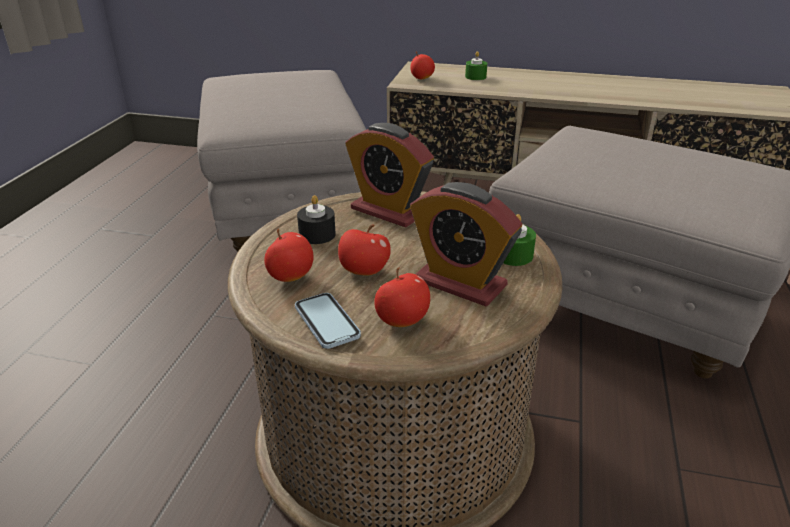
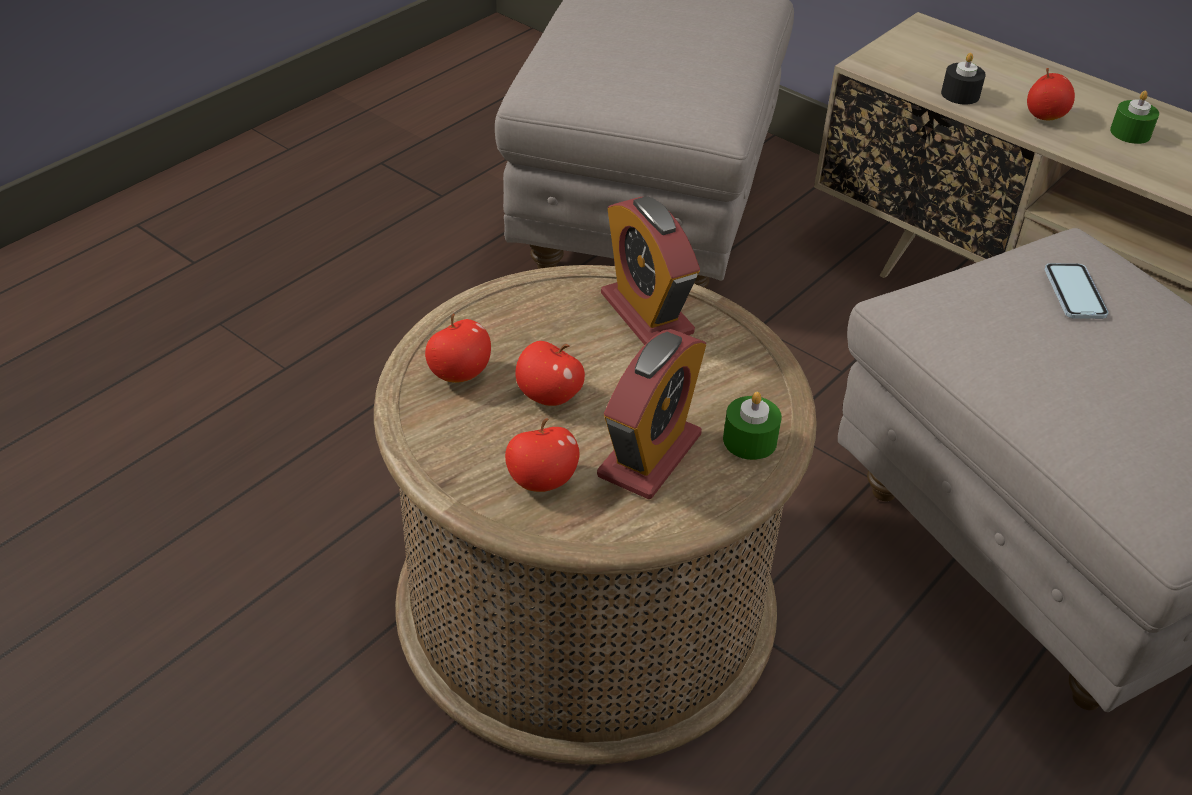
camera: 25 degrees right, 10 degrees up
phone [295,293,361,349] -> phone moved to [1044,263,1109,319]
black candle [297,195,336,244] -> black candle moved to [941,53,986,105]
apple [410,51,435,79] -> apple moved to [1027,68,1075,120]
alarm clock [410,182,522,306] -> alarm clock turned 120 degrees counterclockwise [597,329,706,499]
green candle [465,51,487,80] -> green candle moved to [1110,91,1159,144]

